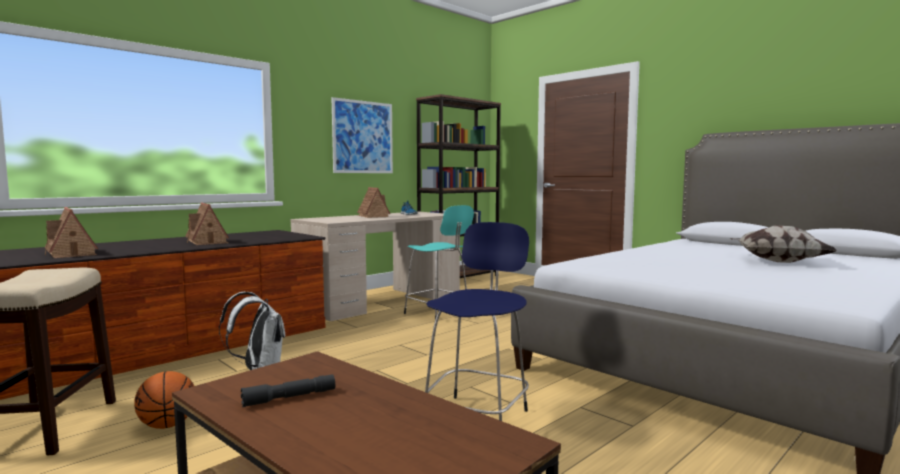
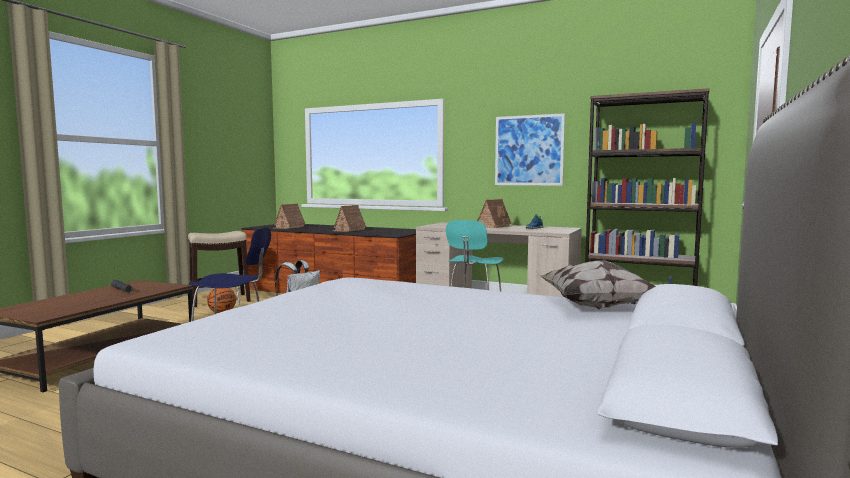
camera: 70 degrees right, 0 degrees up
pillow [729,225,838,263] -> pillow moved to [541,260,656,310]

